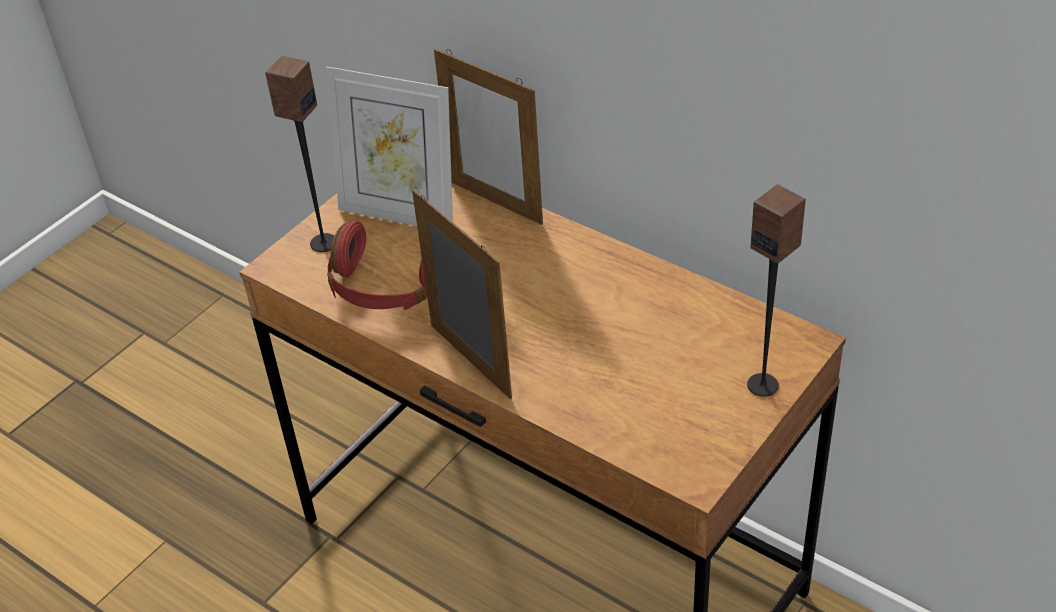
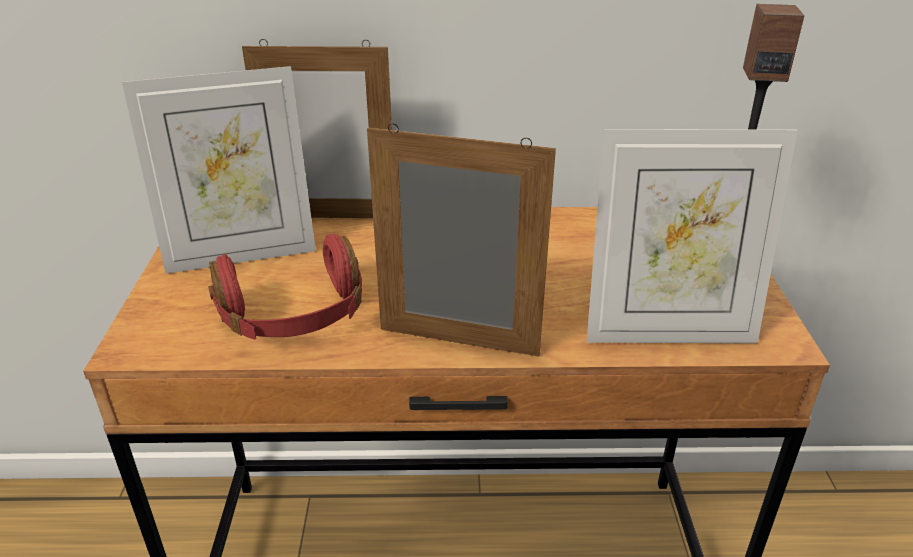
camera: 40 degrees left, 10 degrees down
speaker [265,56,334,252] -> none
none -> picture frame [587,129,798,343]

